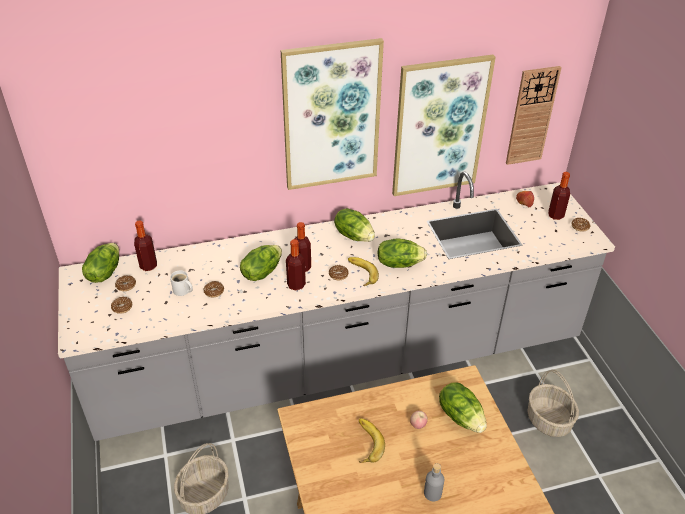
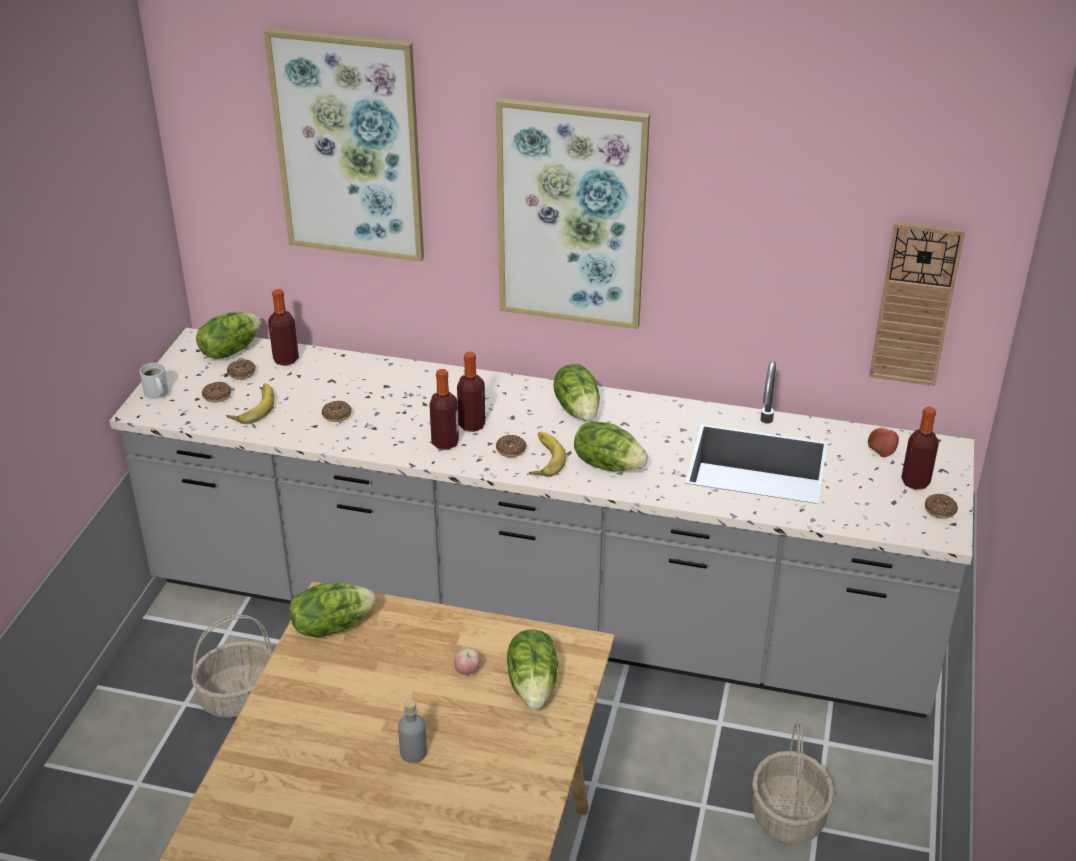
camera: 30 degrees right, 5 degrees down
white mug [170,270,193,296] -> white mug moved to [140,363,169,399]
lettuce [240,245,282,281] -> lettuce moved to [289,582,376,637]
banana [359,418,385,463] -> banana moved to [226,383,274,424]
picture [392,55,496,196] -> picture moved to [264,28,424,262]

